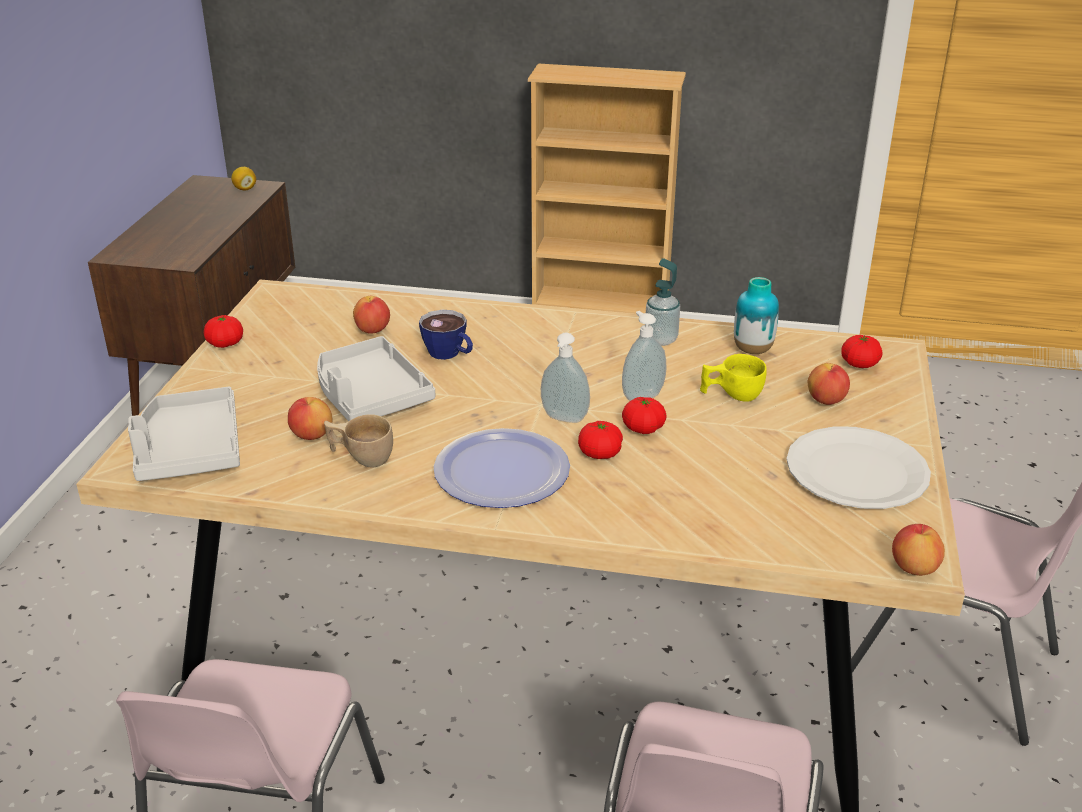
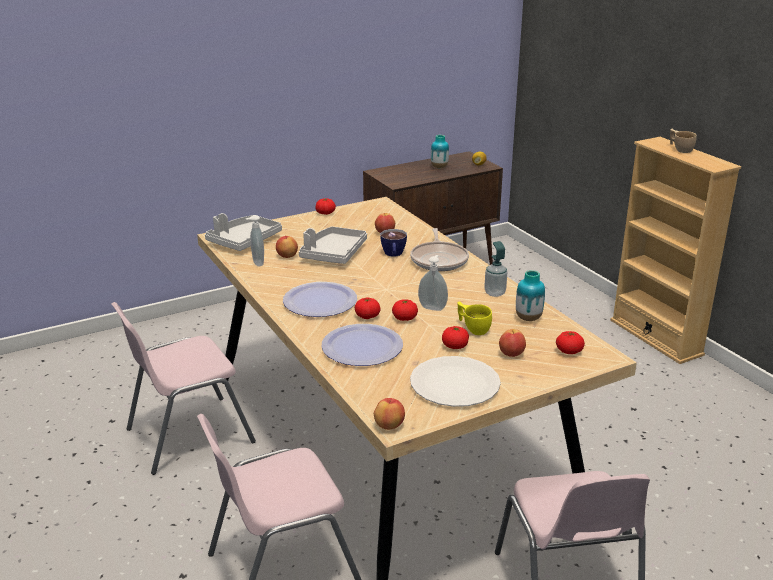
camera: 50 degrees right, 5 degrees down
beige cup [324,414,393,468] -> beige cup moved to [670,129,697,153]
soap dispenser [541,333,590,423] -> soap dispenser moved to [246,215,264,266]
none -> plate [321,324,403,366]
none -> frying pan [410,228,469,271]
none -> vase [431,135,449,168]
none -> tomato [442,326,469,349]

